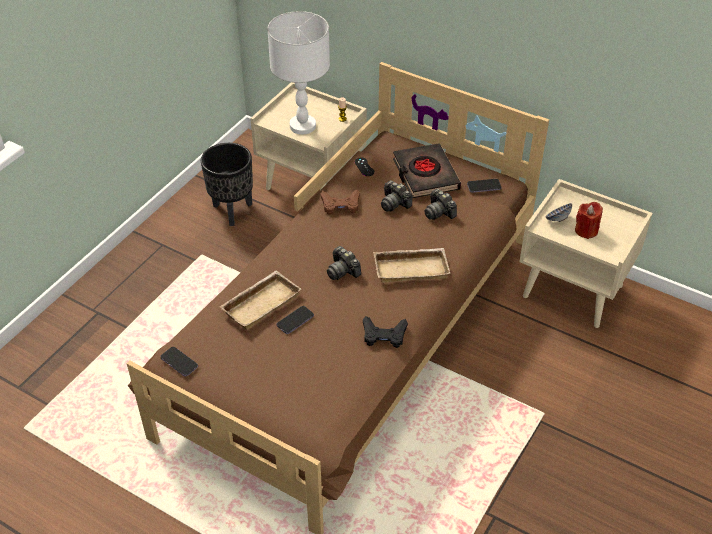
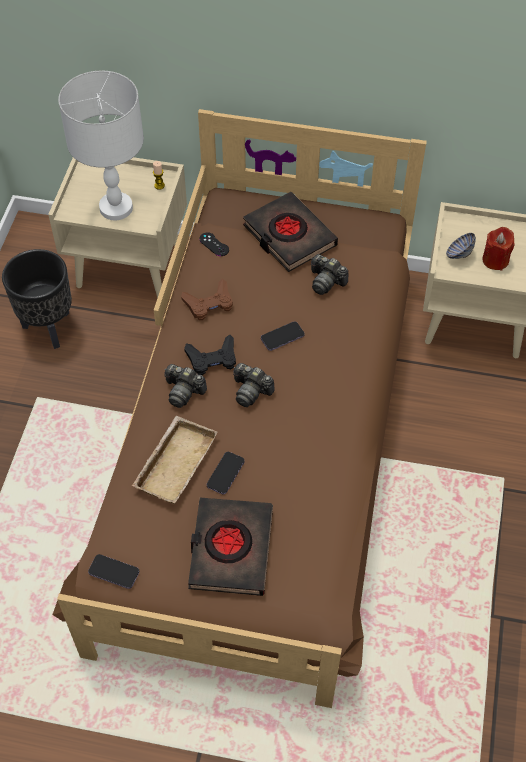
camera: 20 degrees left, 10 degrees up
black game controller [363,316,408,348] -> black game controller moved to [184,335,236,375]
beige tray [373,248,451,283] -> none
camera [381,180,412,212] -> camera moved to [164,364,207,408]
phone [467,179,501,193] -> phone moved to [261,321,305,351]
none -> black book [188,498,273,596]

